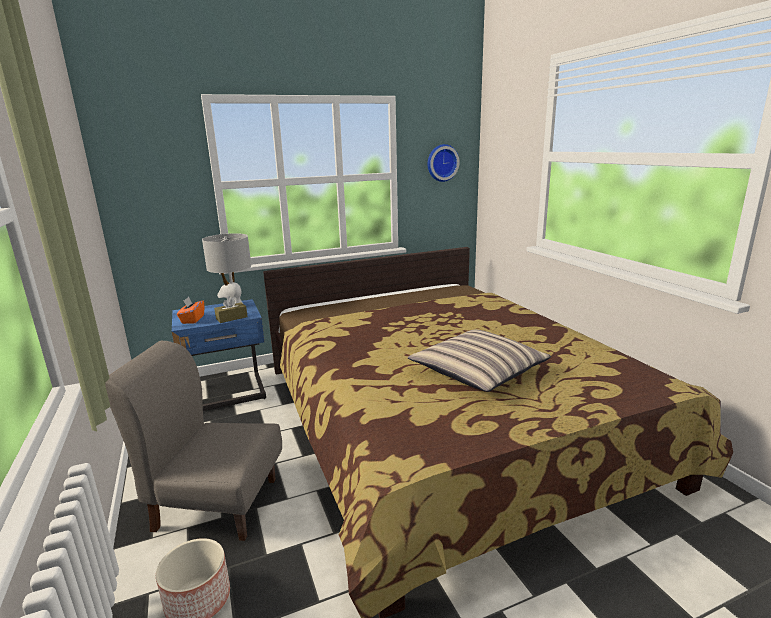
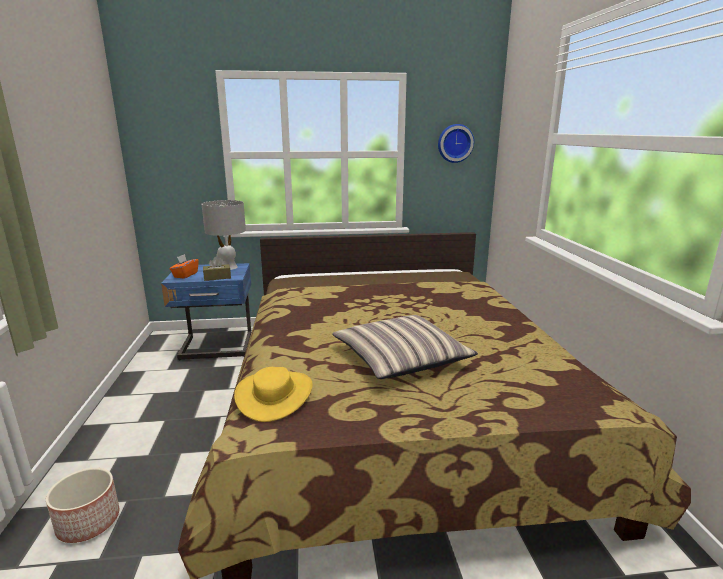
camera: 15 degrees right, 0 degrees up
grey chair [105,341,282,541] -> none
none -> yellow hat [234,367,313,422]

